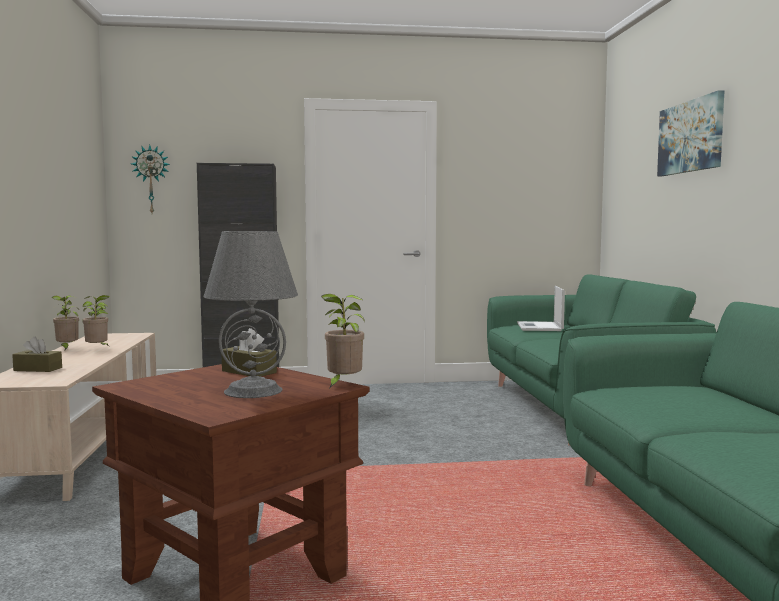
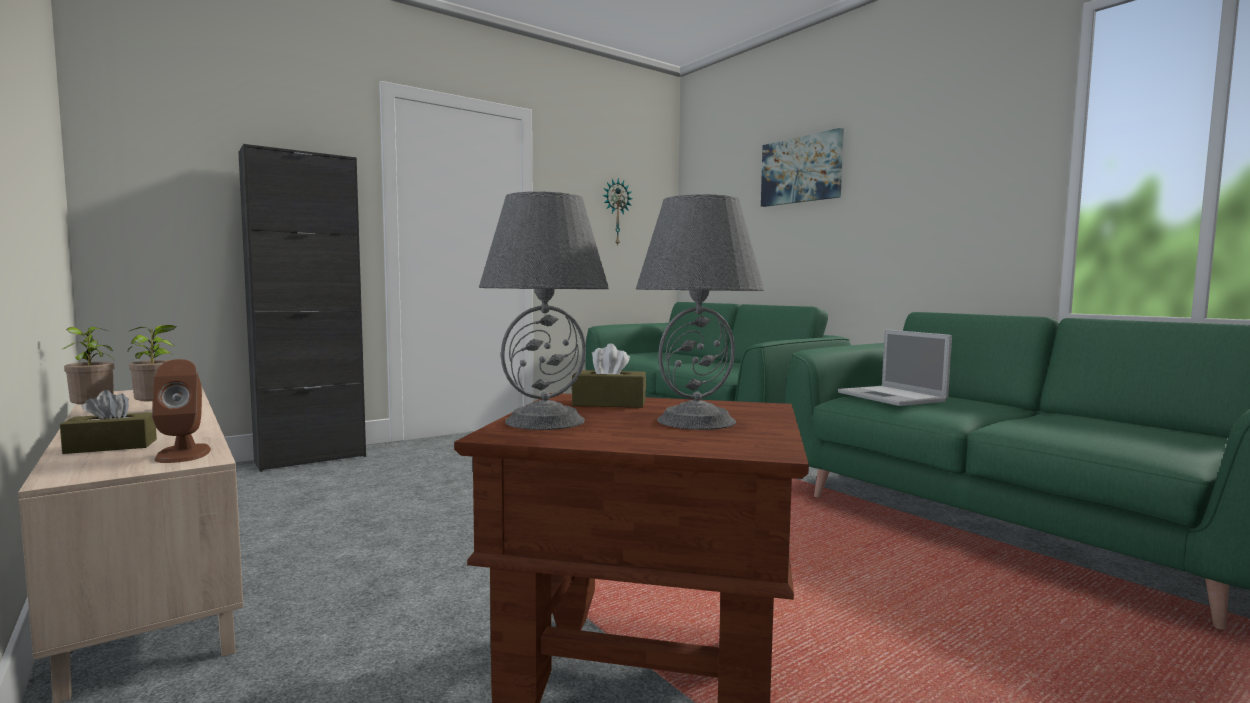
camera: 30 degrees left, 0 degrees up
wall clock [131,145,170,213] -> wall clock moved to [603,178,633,247]
potted plant [321,294,365,388] -> none
laptop [517,286,565,331] -> laptop moved to [838,329,952,406]
none -> brown speaker [152,359,211,463]
none -> grey table lamp [479,191,609,430]

